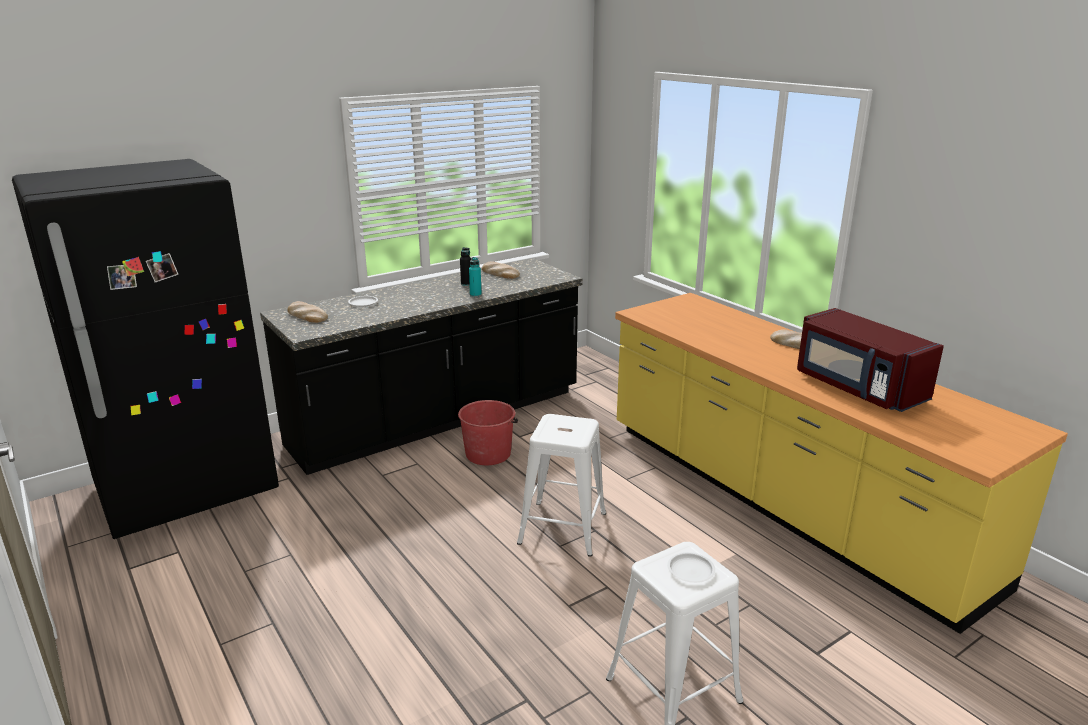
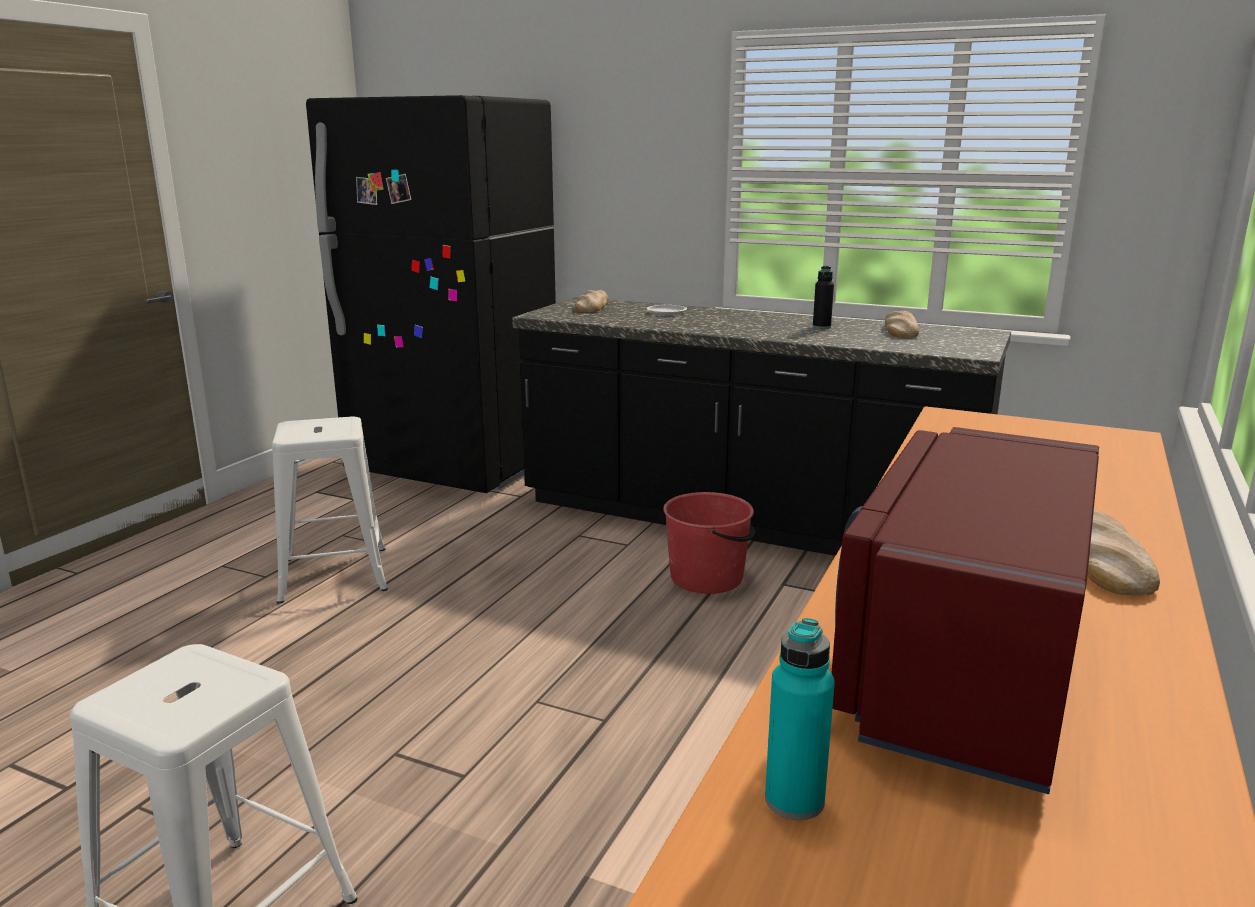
camera: 60 degrees right, 5 degrees down
turquoise bottle [469,257,482,297] -> turquoise bottle moved to [765,618,835,820]
white stool [517,414,606,557] -> white stool moved to [272,416,388,604]
white plate [667,552,715,583] -> none

